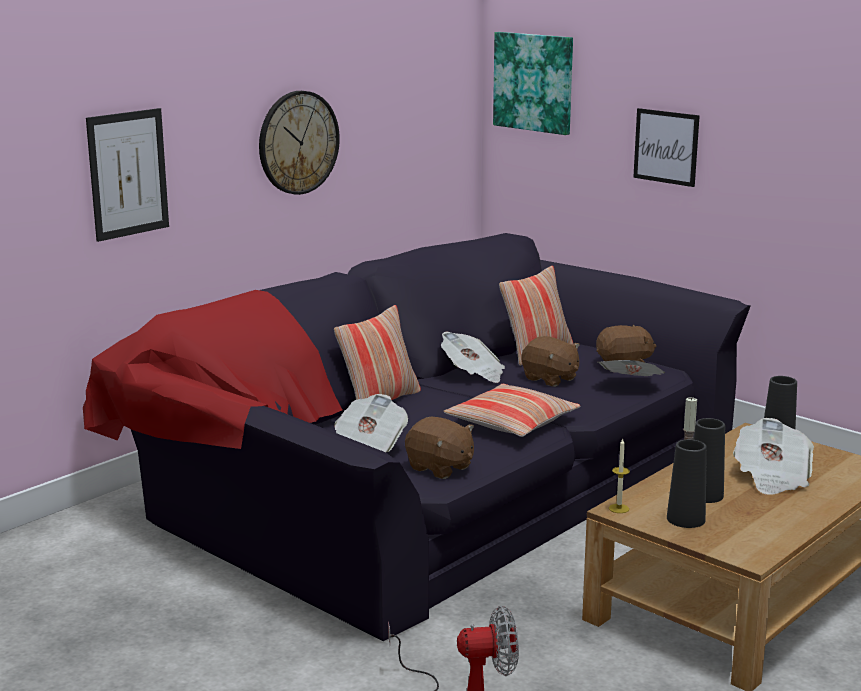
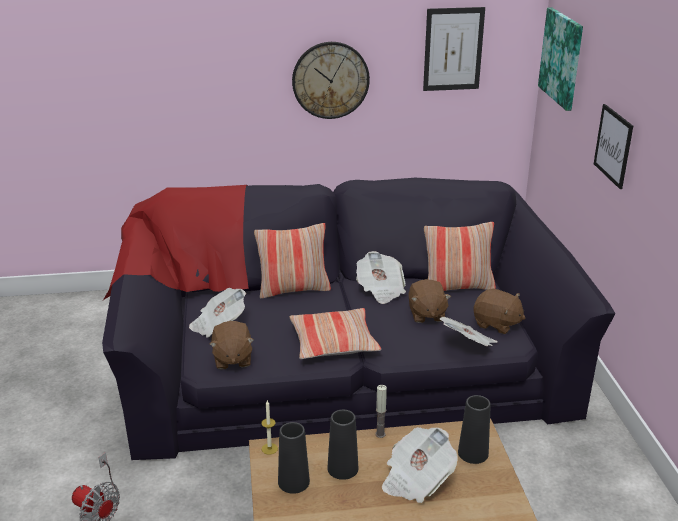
camera: 40 degrees right, 10 degrees up
picture [86,108,169,242] -> picture moved to [423,7,485,91]

